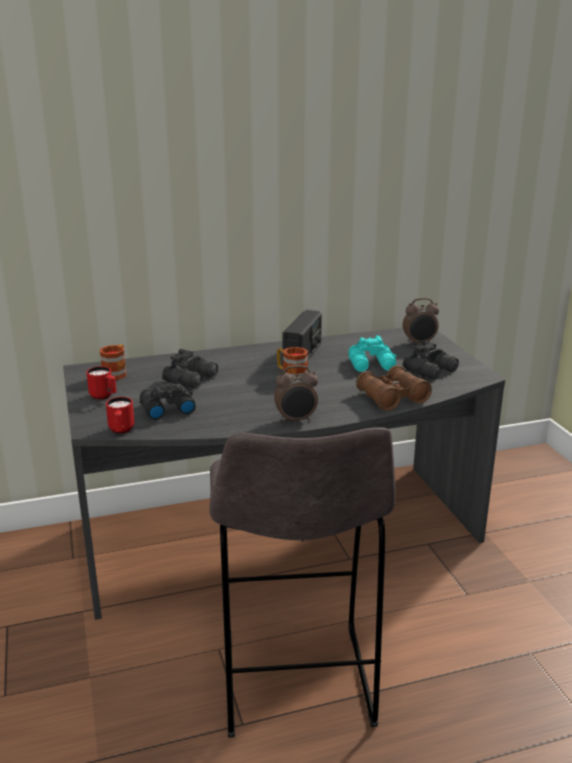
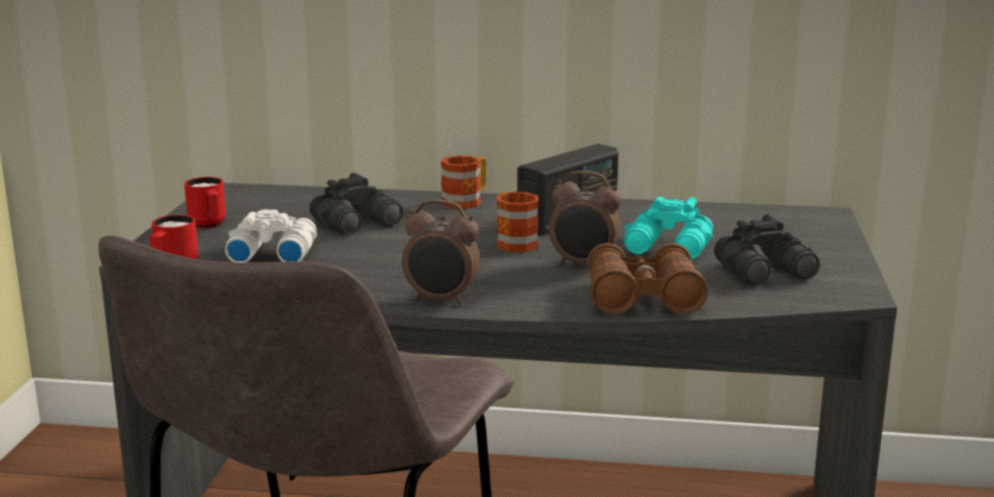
camera: 25 degrees right, 5 degrees down
mug [100,344,126,380] -> mug moved to [441,155,486,209]
black binoculars [139,383,196,420] -> white binoculars [225,209,317,263]
alarm clock [403,298,439,345] -> alarm clock moved to [549,171,621,265]

